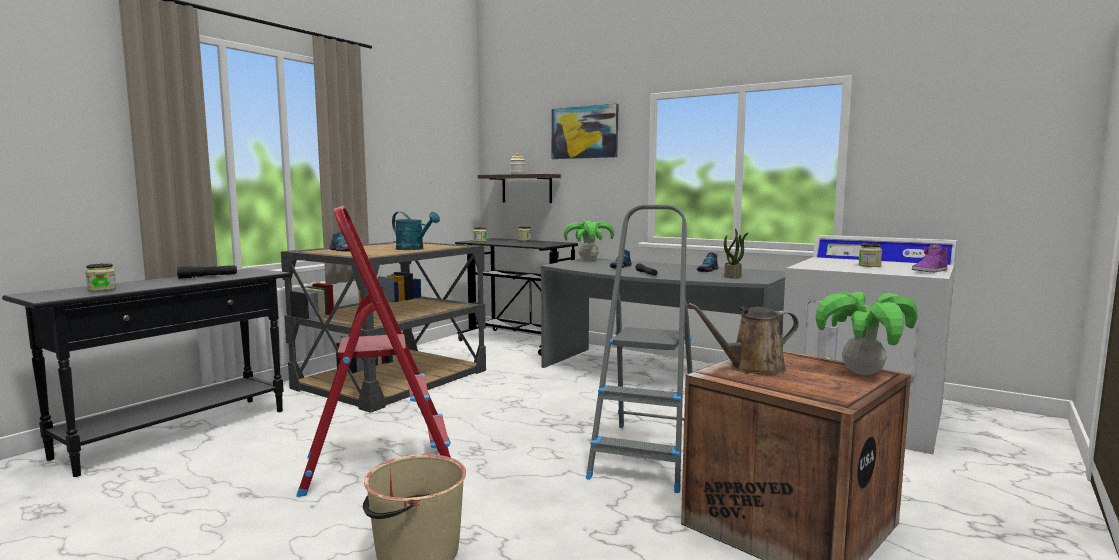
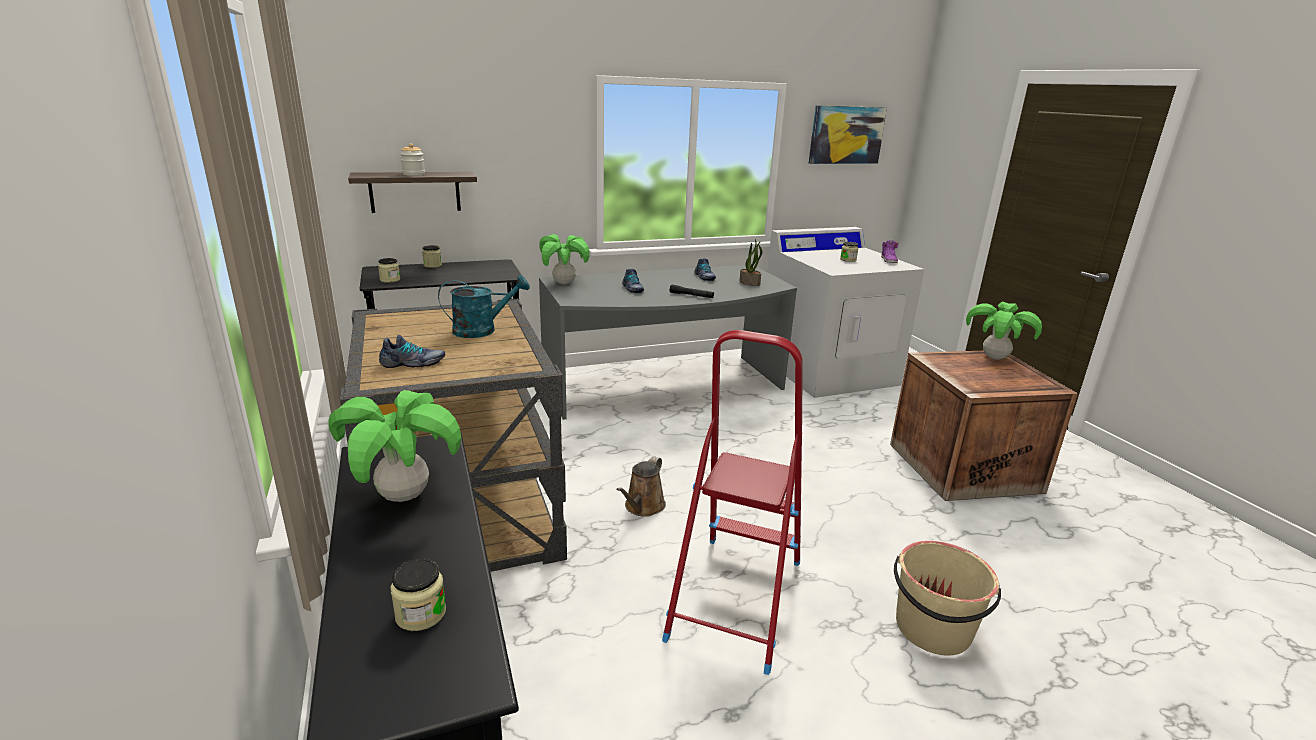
camera: 55 degrees left, 15 degrees up
black flashlight [177,265,237,279] -> potted plant [328,390,462,502]
picture [551,104,618,159] -> picture moved to [809,105,887,164]
grey step ladder [586,205,693,493] -> none
brown watering can [687,303,799,374] -> brown watering can moved to [616,456,666,517]

